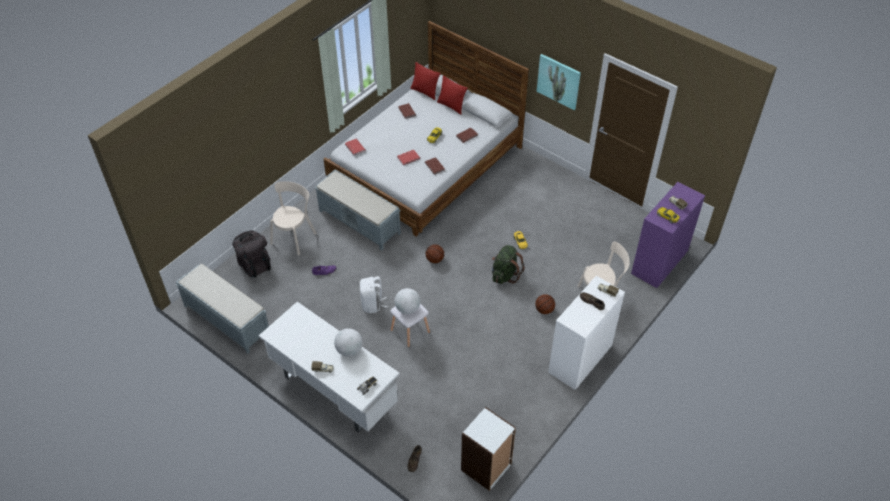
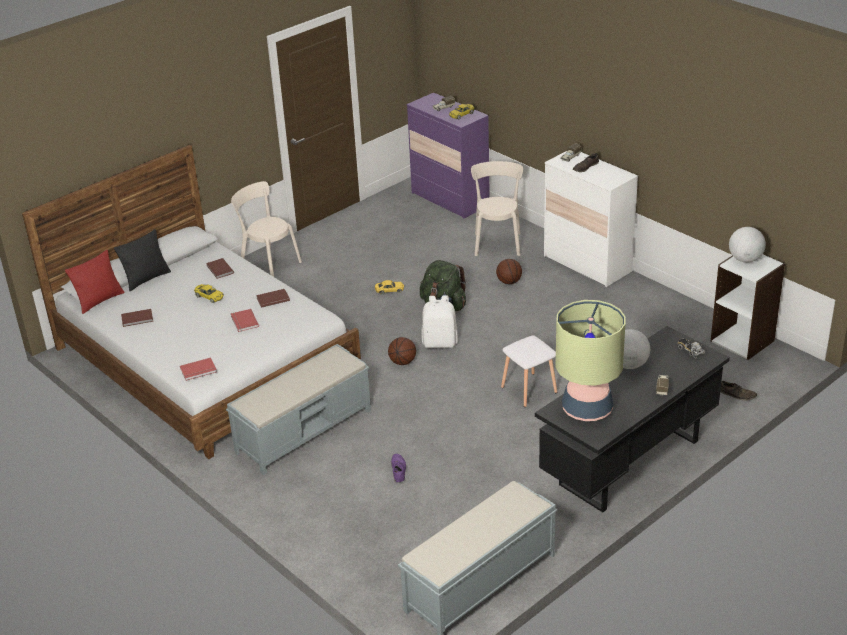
camera: 80 degrees left, 15 degrees down
black backpack [232,231,271,277] -> none
white desk [259,302,399,433] -> black desk [535,326,730,513]
beige chair [270,181,317,256] -> beige chair moved to [231,181,302,277]
white backpack [360,276,387,313] -> white backpack moved to [422,295,458,348]
globe [395,288,420,314] -> globe moved to [729,227,766,263]
red pillow [437,75,468,115] -> black pillow [114,229,171,291]
picture [537,54,581,110] -> none
none -> table lamp [555,300,625,421]

